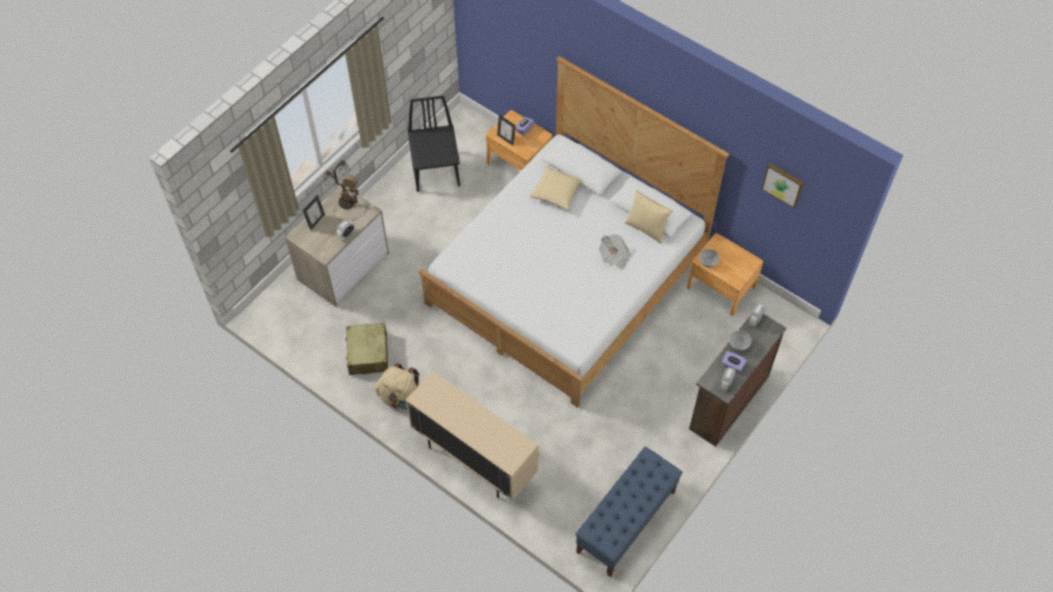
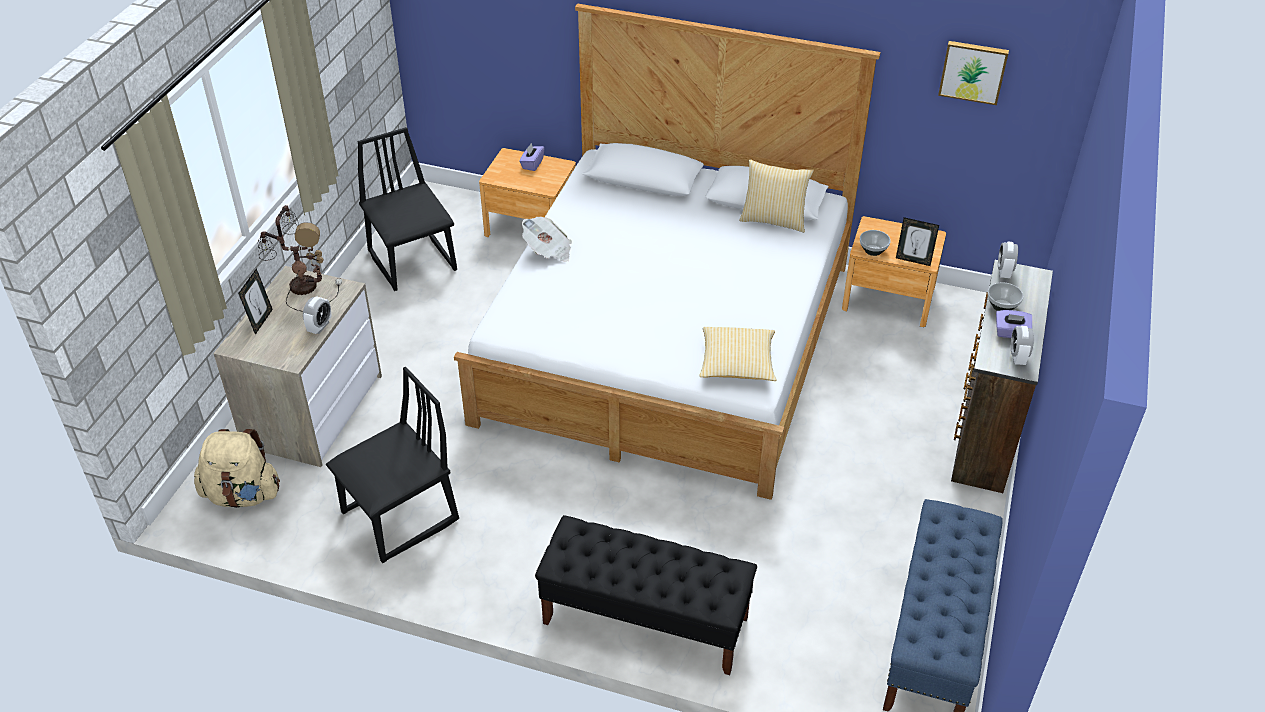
camera: 20 degrees left, 15 degrees down
beige suitcase [345,323,388,375] -> black chair [326,367,459,563]
beige backpack [375,363,419,410] -> beige backpack moved to [194,429,280,508]
beige cabinet [406,371,539,501] -> black bench [535,515,757,675]
picture frame [497,115,516,146] -> picture frame moved to [896,217,939,266]
pillow [529,167,582,210] -> pillow moved to [699,327,776,381]
newspaper [599,234,631,270] -> newspaper moved to [522,217,572,262]

